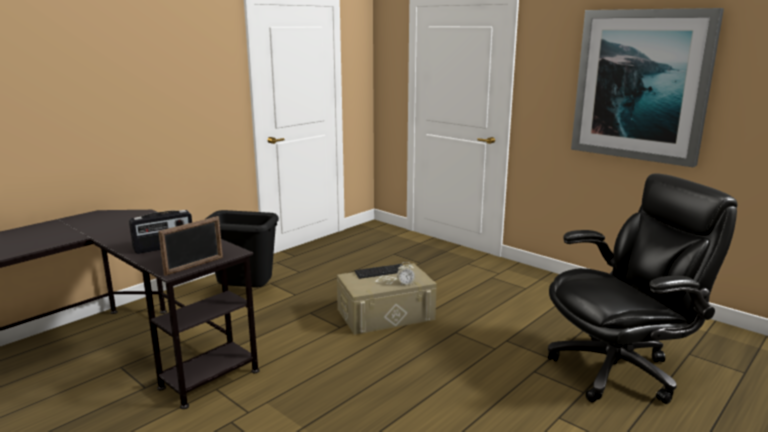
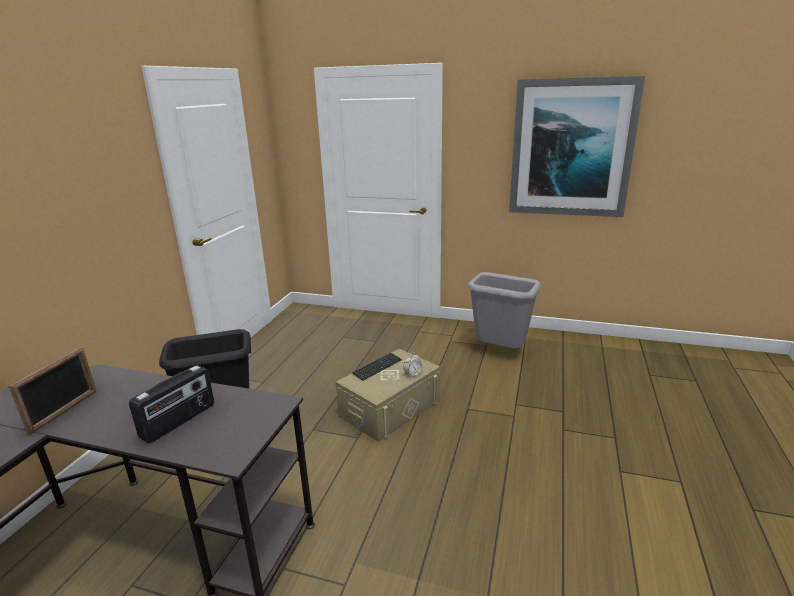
camera: 25 degrees left, 5 degrees up
picture frame [158,216,223,276] -> picture frame moved to [8,347,96,435]
black office chair [548,173,737,404] -> none
none -> grey trash can [468,272,541,348]

